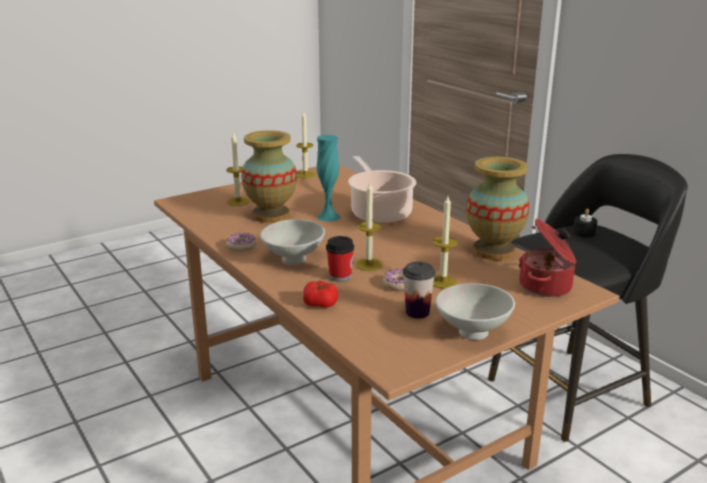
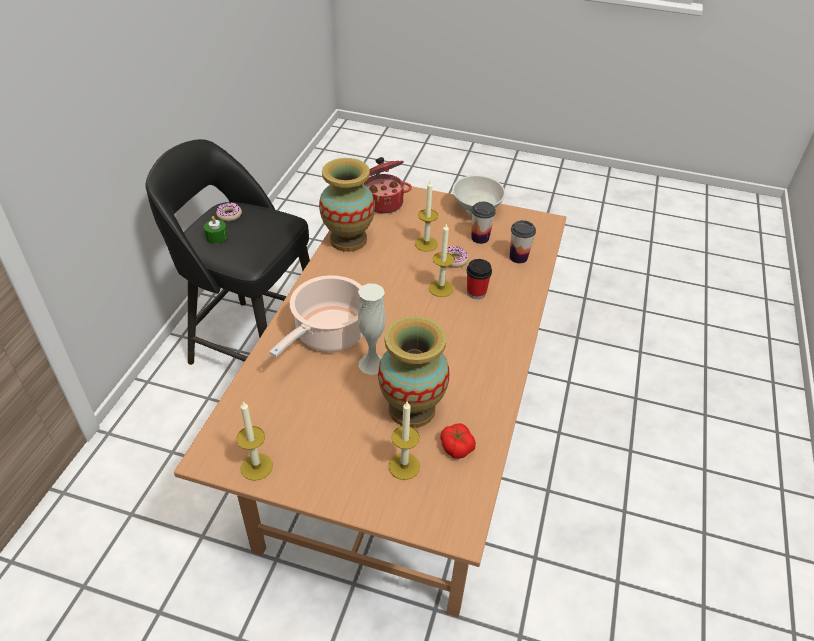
camera: 130 degrees left, 20 degrees up
donut [226,233,256,252] -> donut moved to [216,203,242,221]
white bowl [260,219,325,264] -> none
tomato [303,281,338,308] -> tomato moved to [440,423,476,459]
turquoise vase [317,135,340,222] -> white vase [358,283,386,375]
black candle [573,208,597,238] -> green candle [204,216,228,244]
none -> cup [510,220,536,263]

